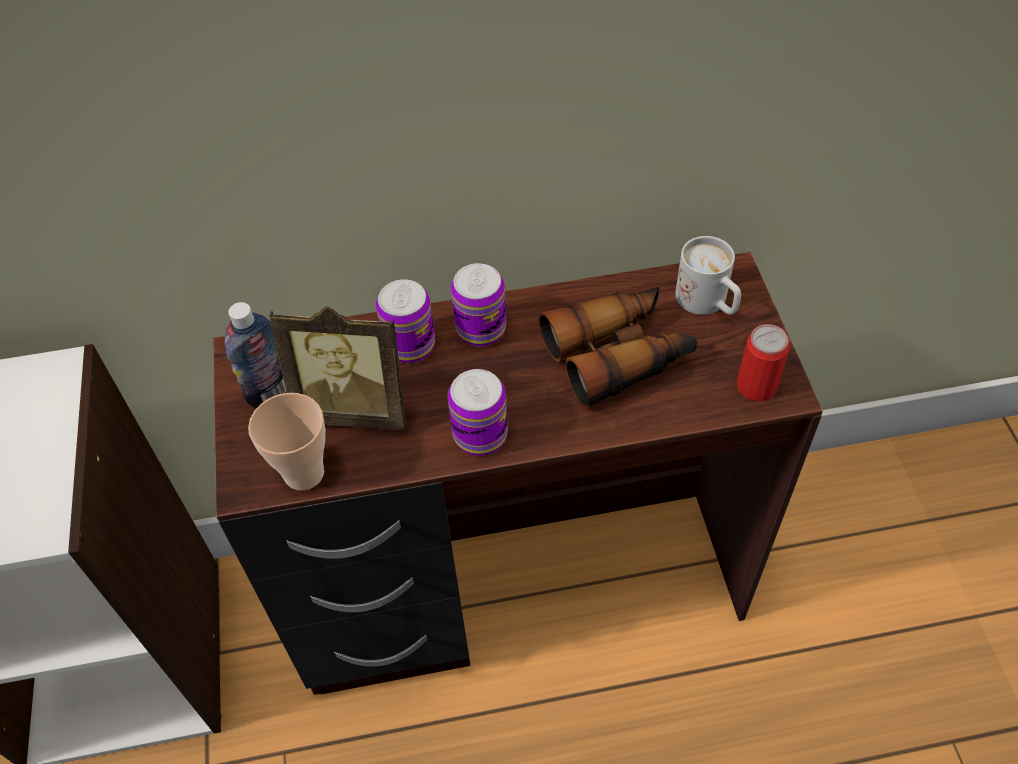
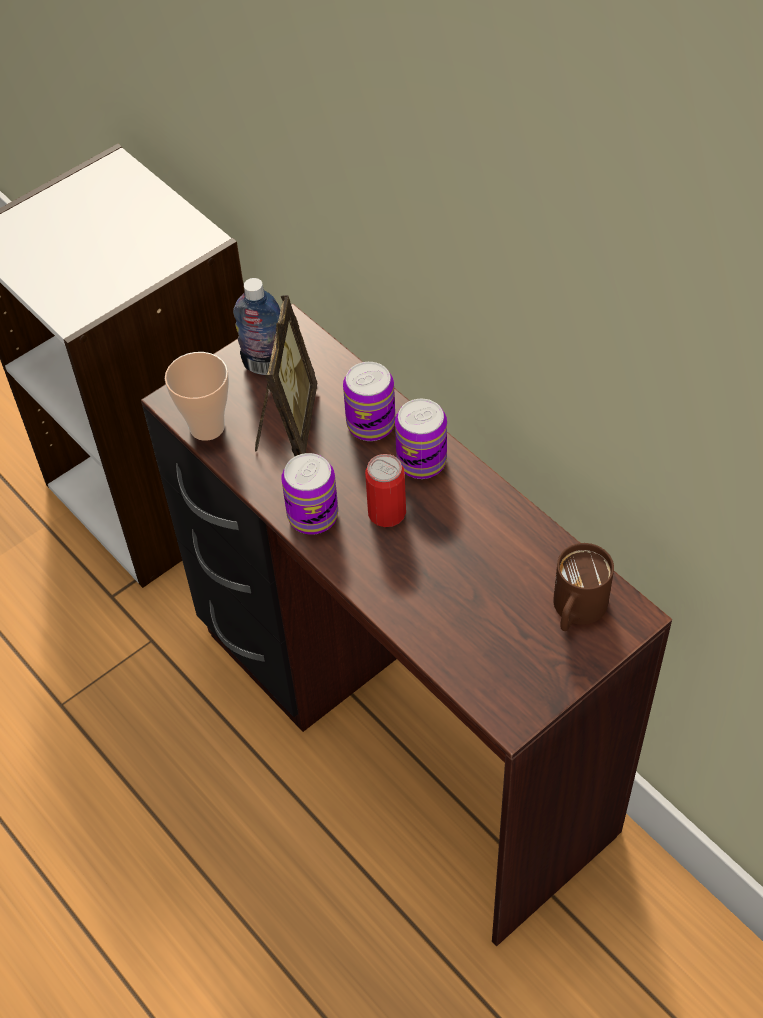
camera: 60 degrees right, 0 degrees up
picture frame [269,306,406,431] -> picture frame turned 150 degrees counterclockwise [255,295,318,456]
binoculars [539,287,697,409] -> none
white mug [675,236,741,315] -> brown mug [553,543,614,631]
can [737,324,790,401] -> can moved to [365,454,406,527]

